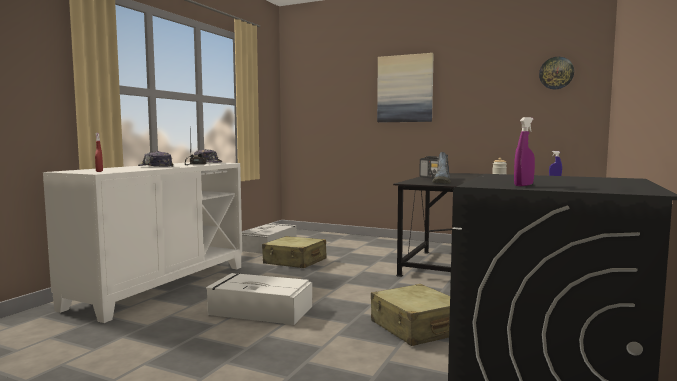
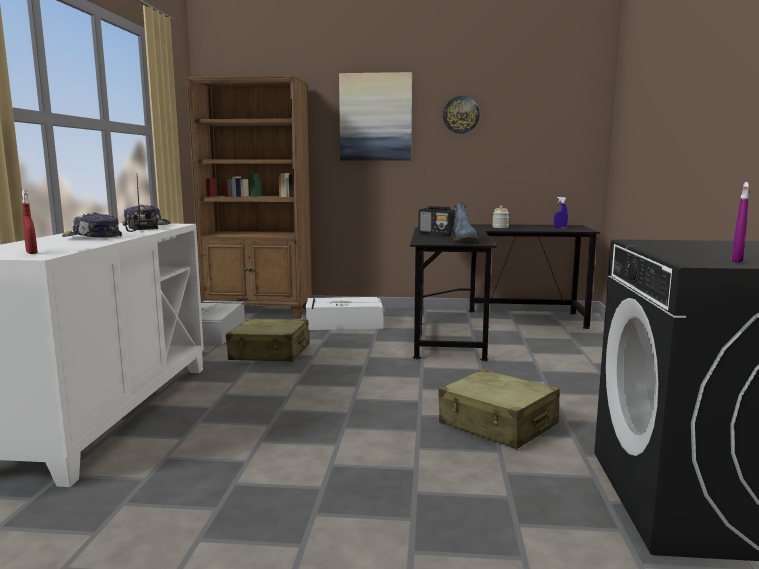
camera: 20 degrees left, 5 degrees up
white storage box [206,273,312,325] -> white storage box moved to [305,297,383,330]
wall clock [539,57,574,89] -> wall clock moved to [443,96,480,134]
none -> brown bookcase [186,76,312,319]

